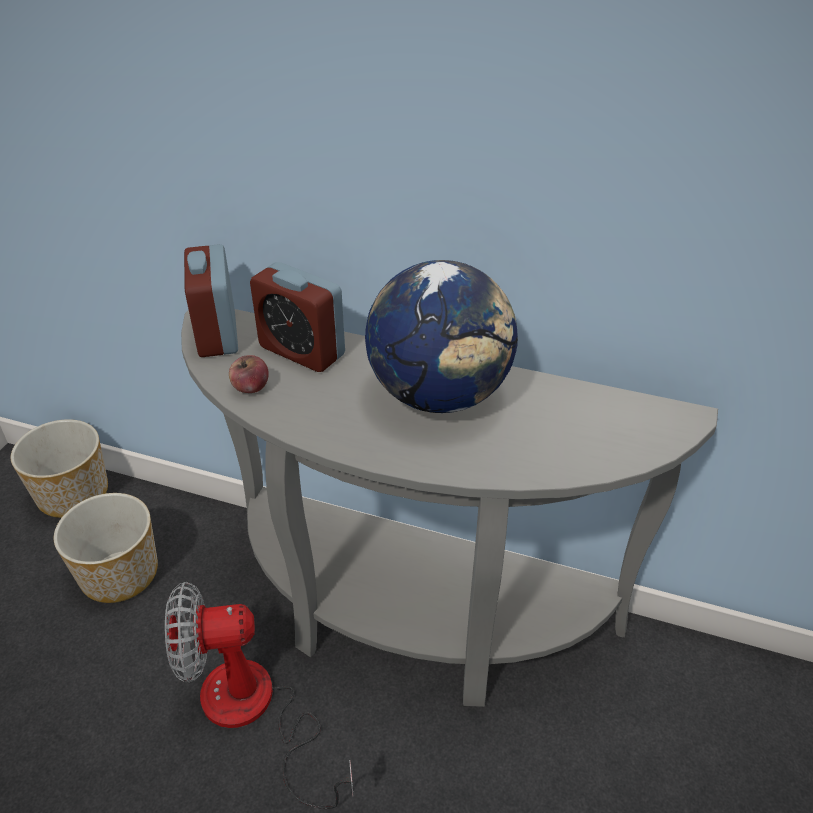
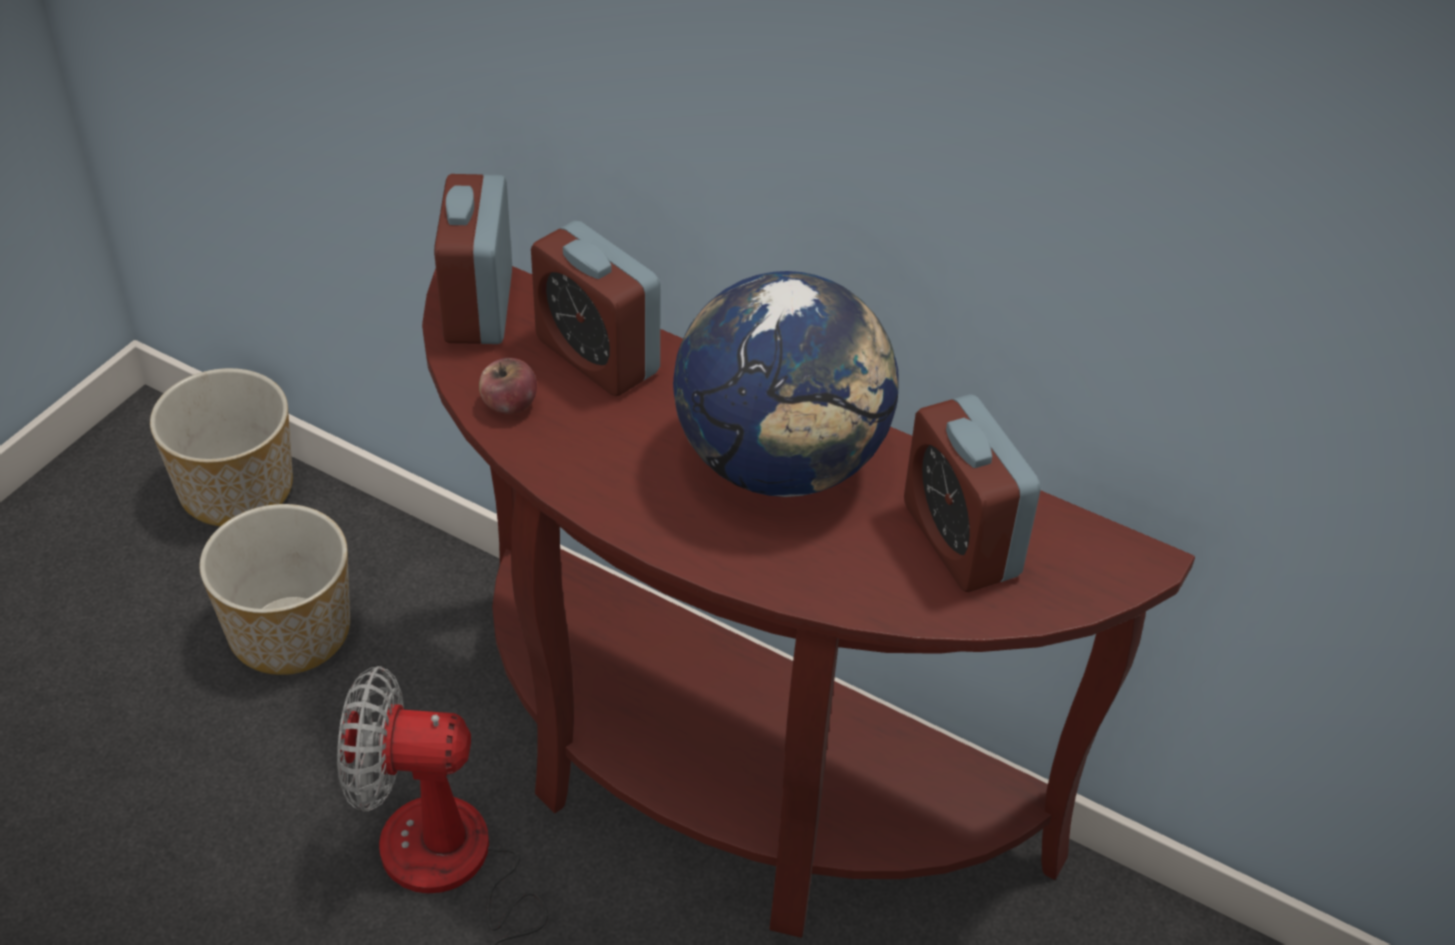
camera: 10 degrees right, 5 degrees up
grey console table [181,309,718,707] -> brown console table [422,266,1195,938]
none -> alarm clock [904,394,1041,592]

